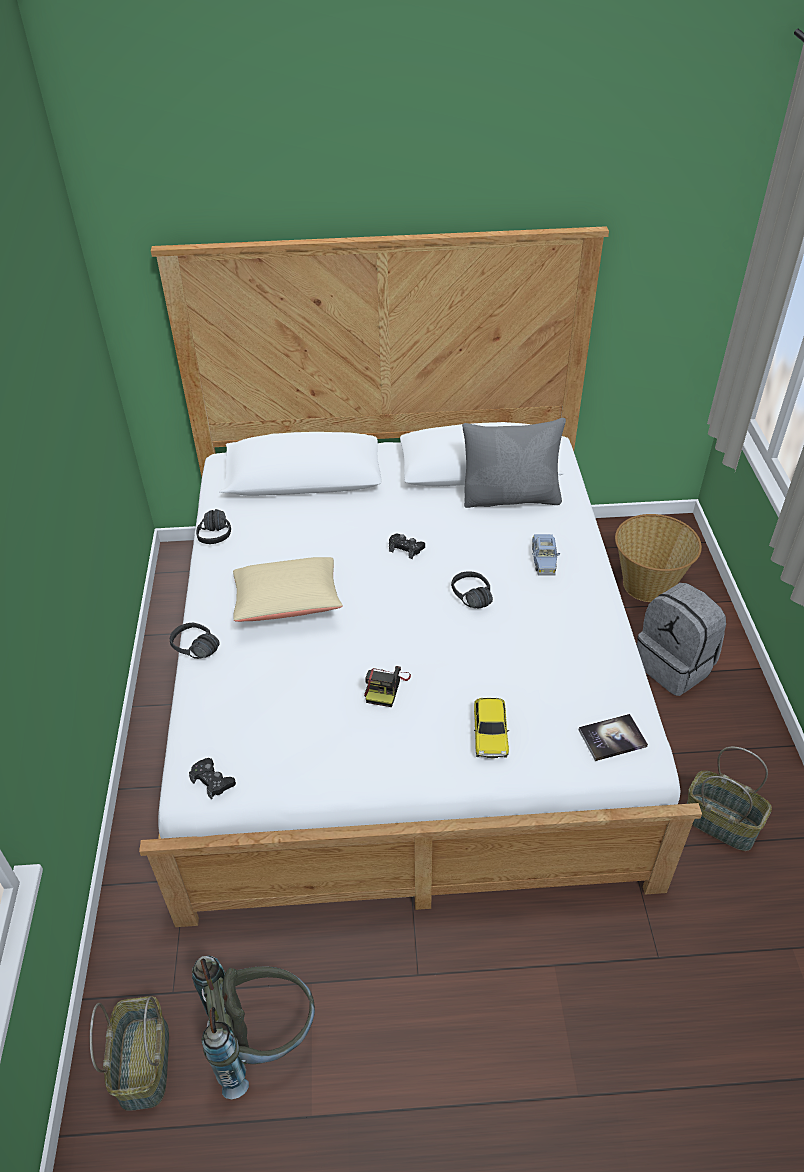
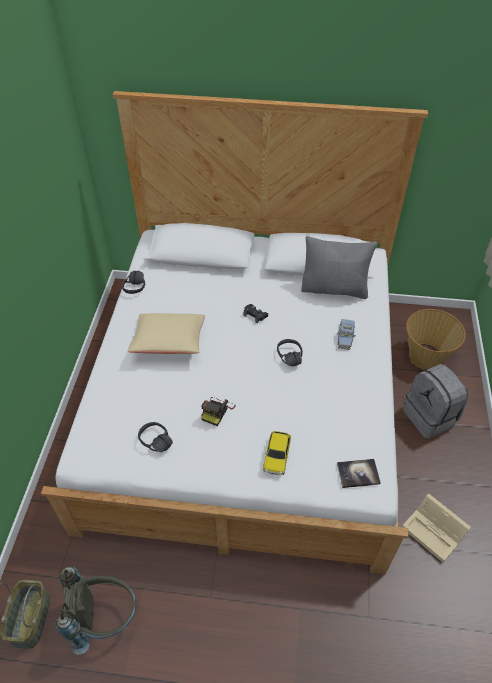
camera: 10 degrees right, 5 degrees up
black headphones [170,622,220,659] -> black headphones moved to [138,422,173,452]
black game controller [189,758,236,799] -> none
basket [686,747,772,851] -> beige storage box [402,494,471,562]

